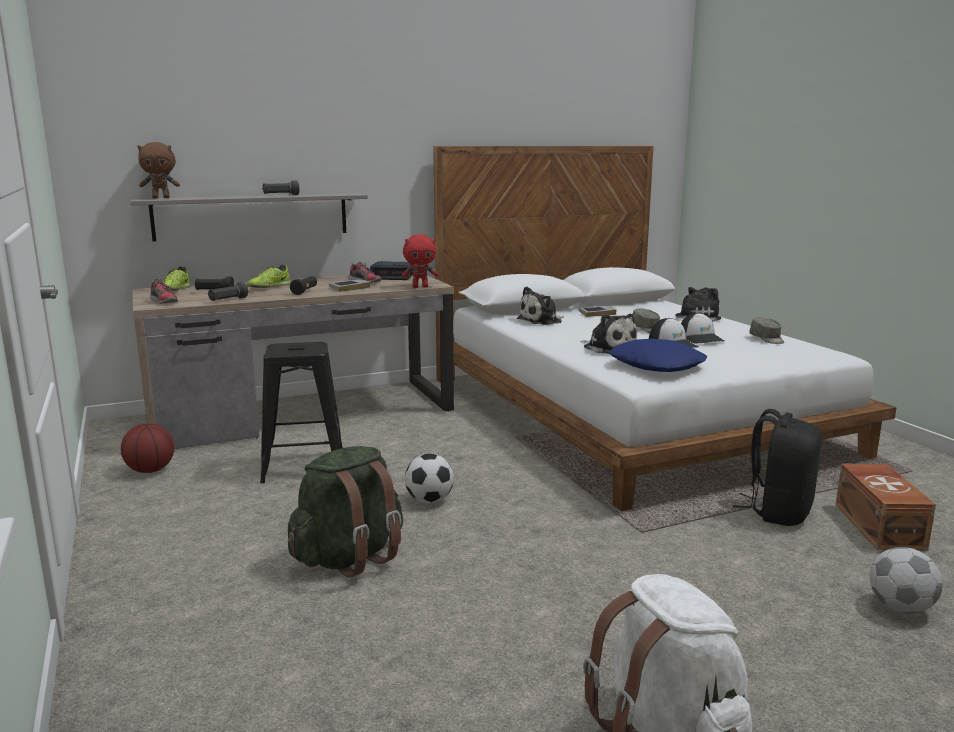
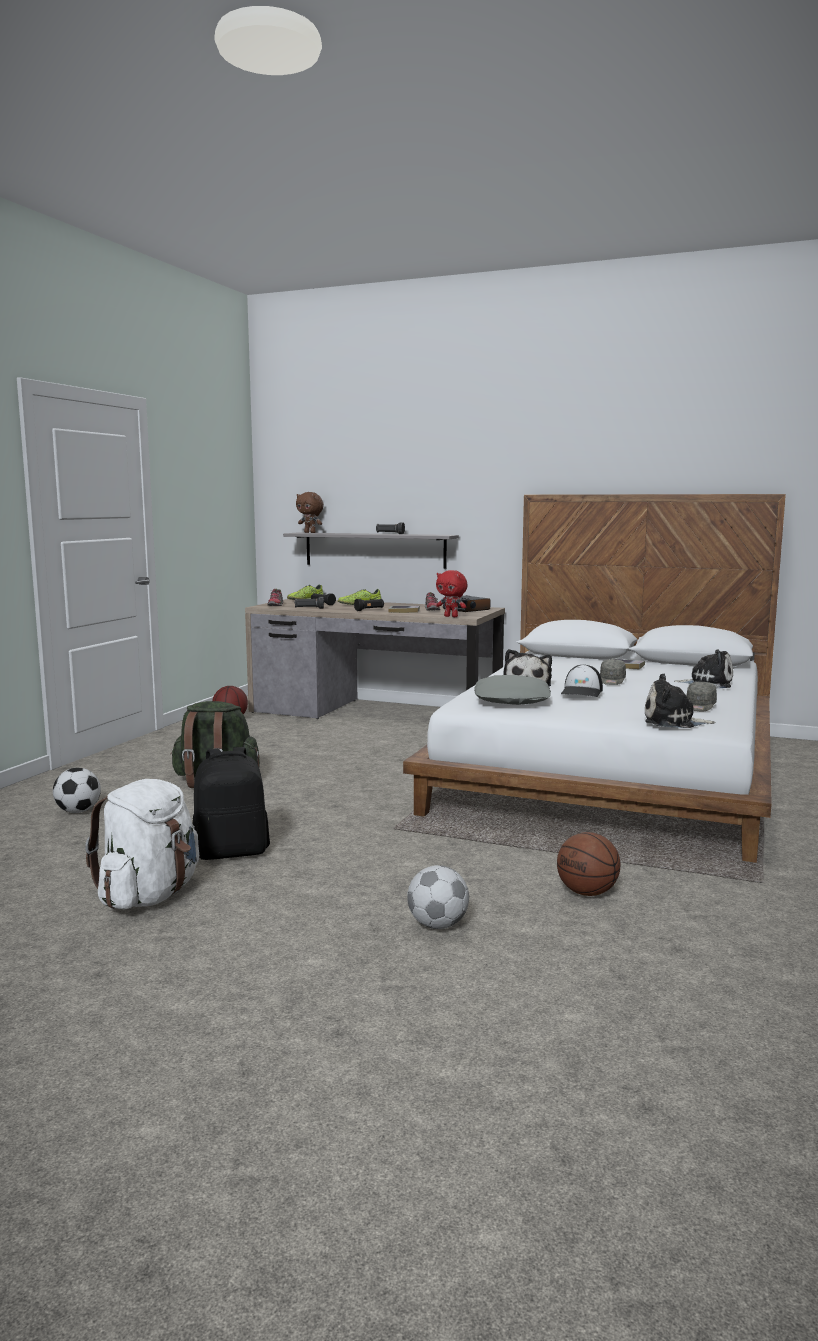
camera: 45 degrees right, 5 degrees down
black stool [260,342,343,483] -> none
football [405,454,454,503] -> football moved to [53,768,101,813]
plush toy [517,287,564,325] -> plush toy moved to [645,673,716,728]
blue pillow [610,339,707,372] -> grey pillow [474,675,551,705]
cap [681,313,724,344] -> none
black backpack [733,409,822,526] -> black backpack moved to [193,747,270,860]
brown storage box [836,464,936,551] -> basketball [557,832,620,896]

